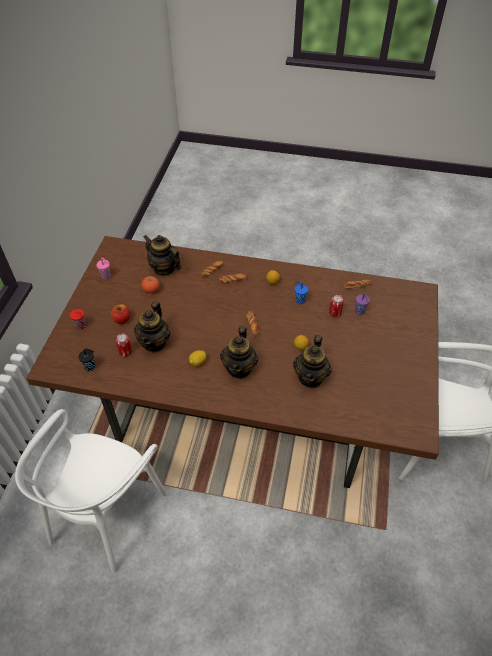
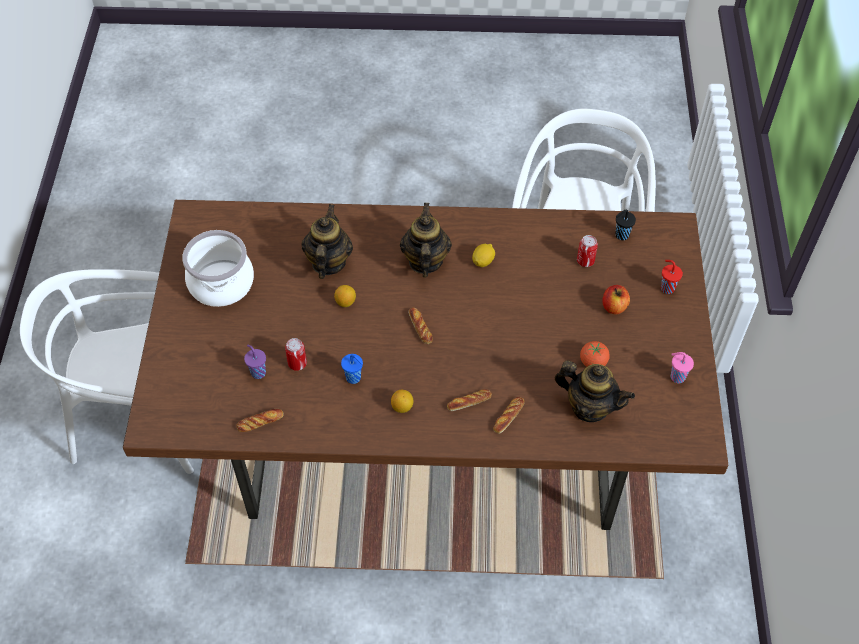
camera: 170 degrees right, 5 degrees up
teapot [134,301,170,352] -> none
none -> cooking pot [182,230,254,307]

